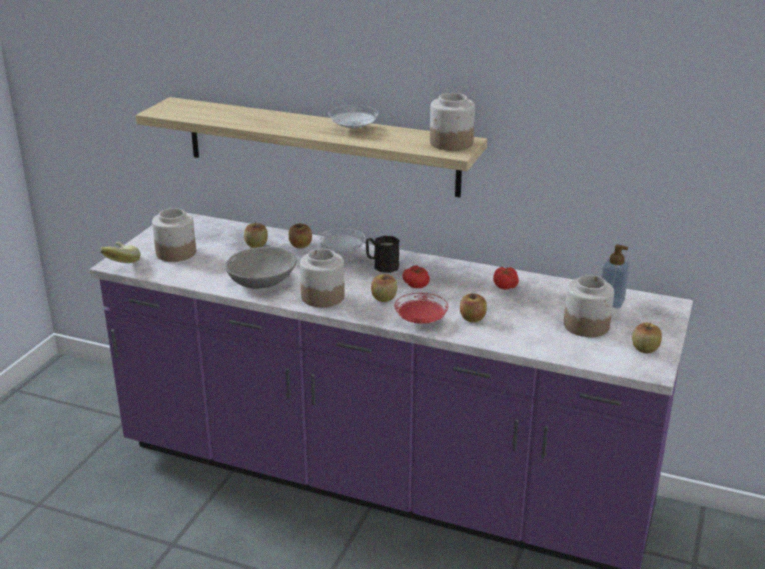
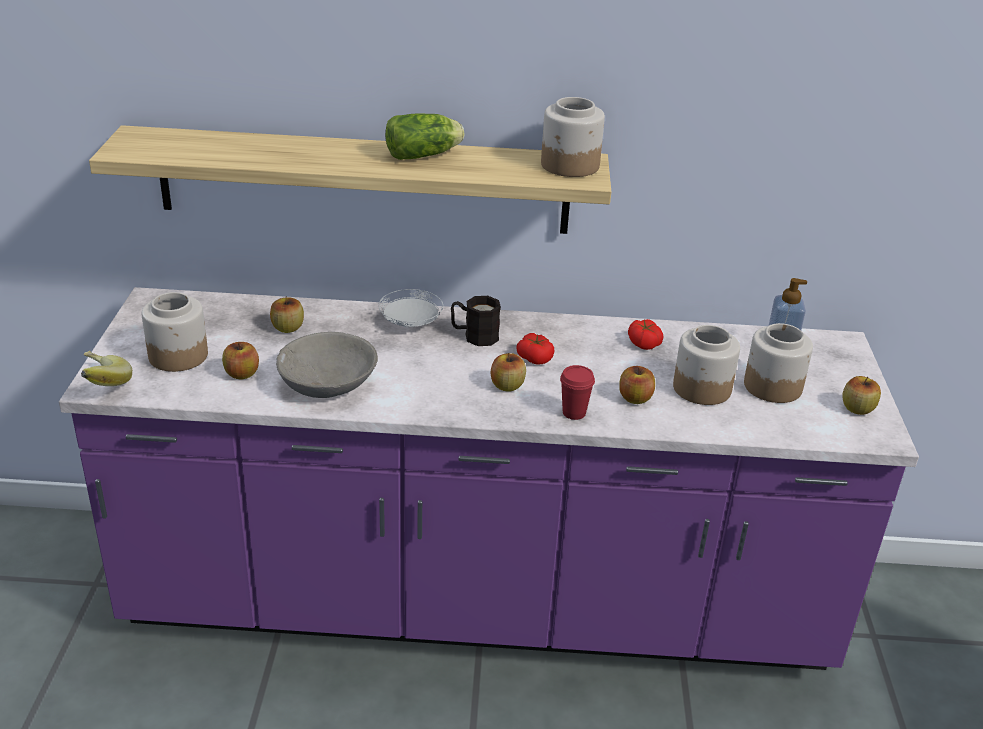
camera: 20 degrees left, 5 degrees up
apple [289,223,312,248] -> apple moved to [222,342,259,379]
jar [300,249,345,307] -> jar moved to [673,325,740,405]
white plate [328,105,378,129] -> lettuce [385,113,464,160]
red plate [394,293,448,324] -> red cup [560,365,595,420]

